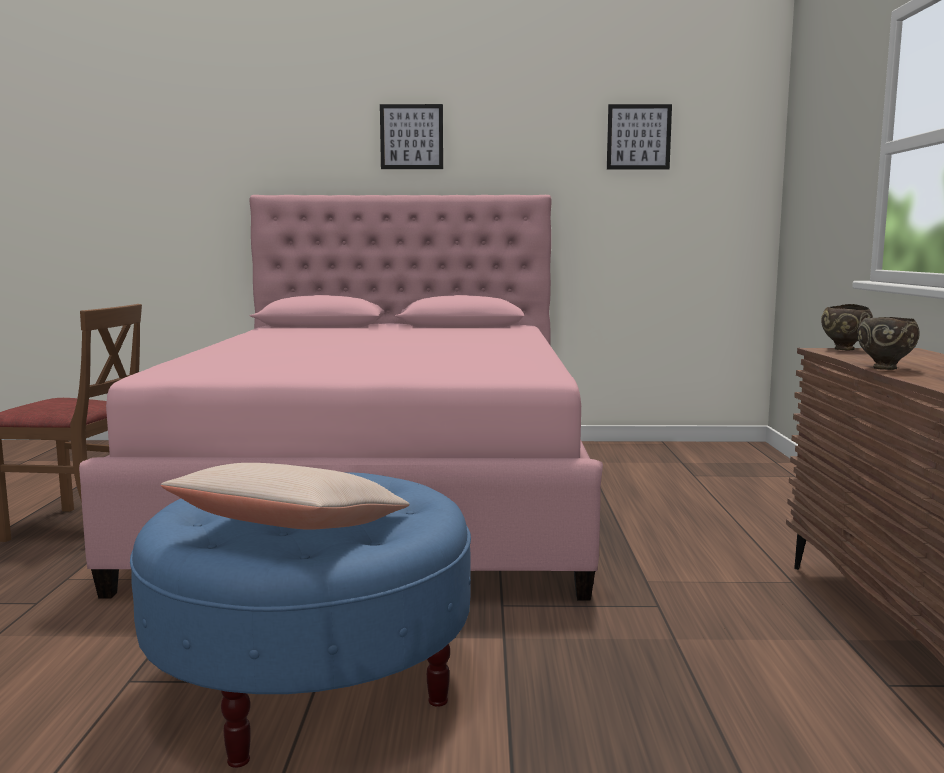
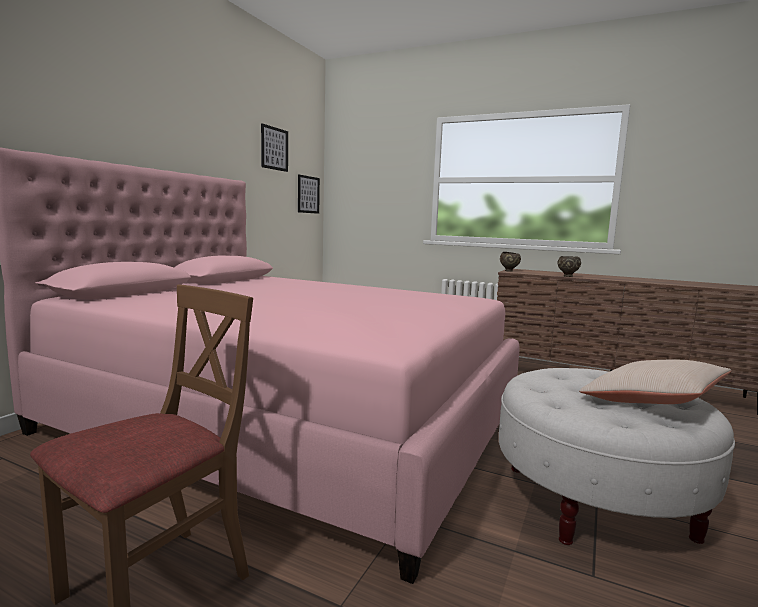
camera: 65 degrees left, 0 degrees up
blue ottoman [130,472,471,768] -> white ottoman [499,368,735,545]
picture [380,104,443,169] -> picture moved to [298,174,320,214]

